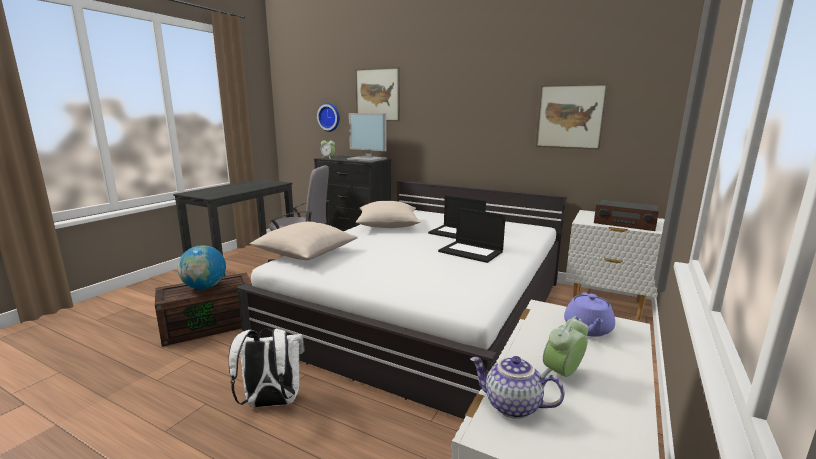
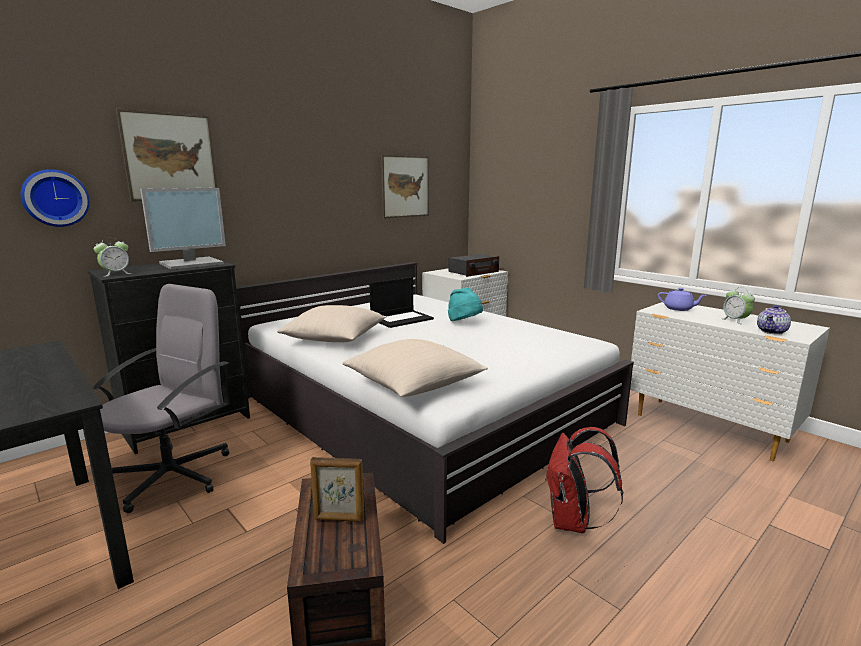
camera: 70 degrees left, 0 degrees up
globe [177,245,226,289] -> picture frame [310,457,364,522]
white backpack [229,328,305,408] -> red backpack [545,427,624,533]
laptop [438,208,506,263] -> turquoise hat [448,288,483,321]

